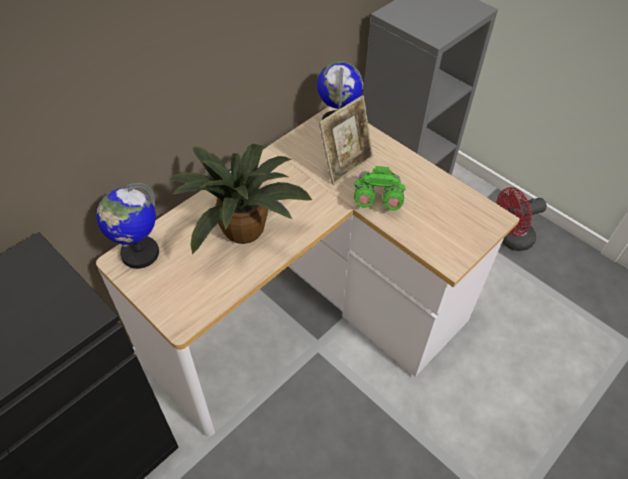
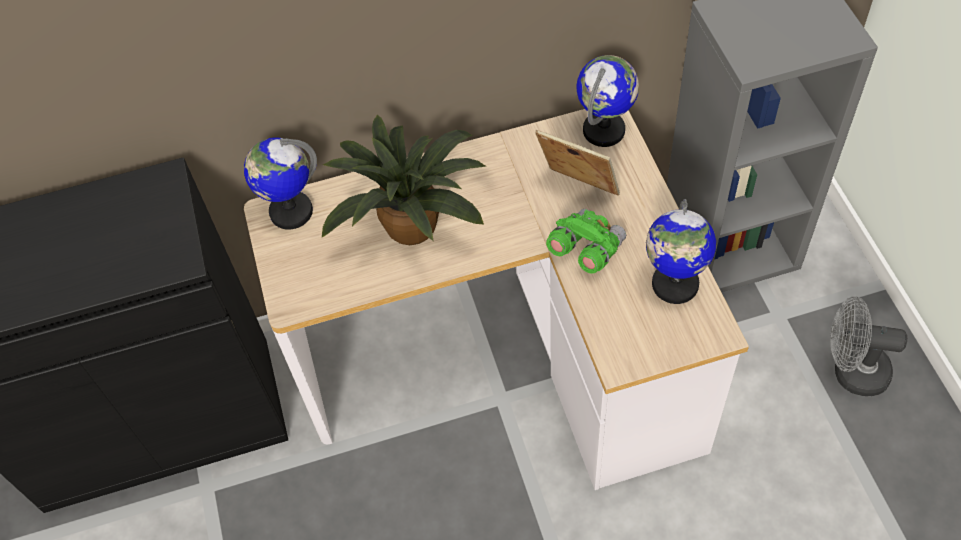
camera: 35 degrees right, 5 degrees up
picture frame [319,95,373,185] -> picture frame turned 135 degrees counterclockwise [535,130,620,196]
red fan [496,187,547,251] -> grey fan [830,296,907,396]
none -> globe [646,199,716,304]

